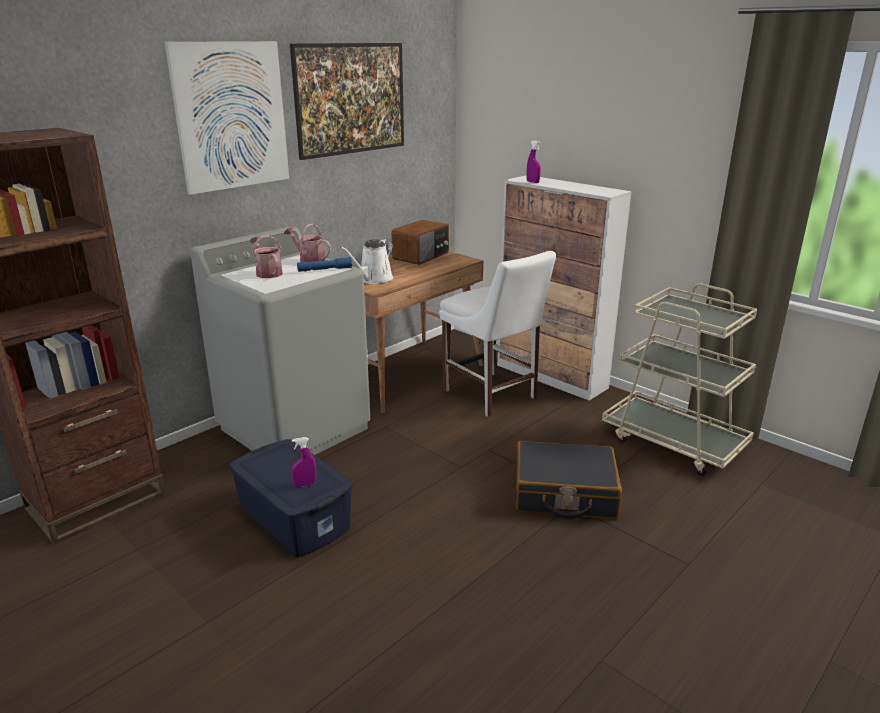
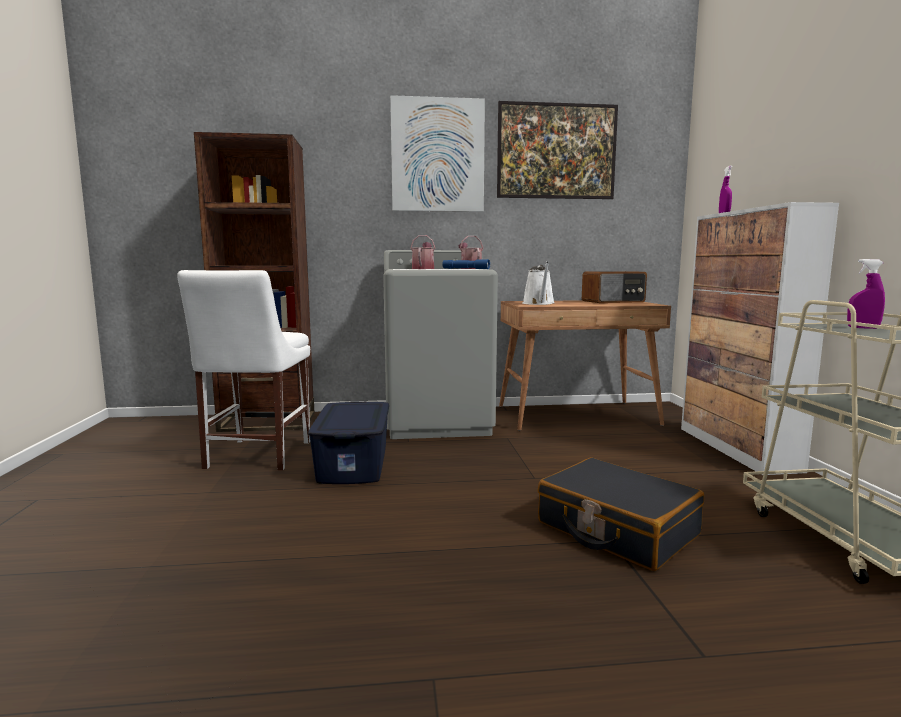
camera: 40 degrees right, 15 degrees down
purple spray bottle [292,437,316,487] -> purple spray bottle moved to [847,259,885,329]
white watering can [340,239,393,284] -> white watering can turned 75 degrees counterclockwise [523,261,555,305]
white chair [439,251,556,417] -> white chair moved to [178,270,310,470]

